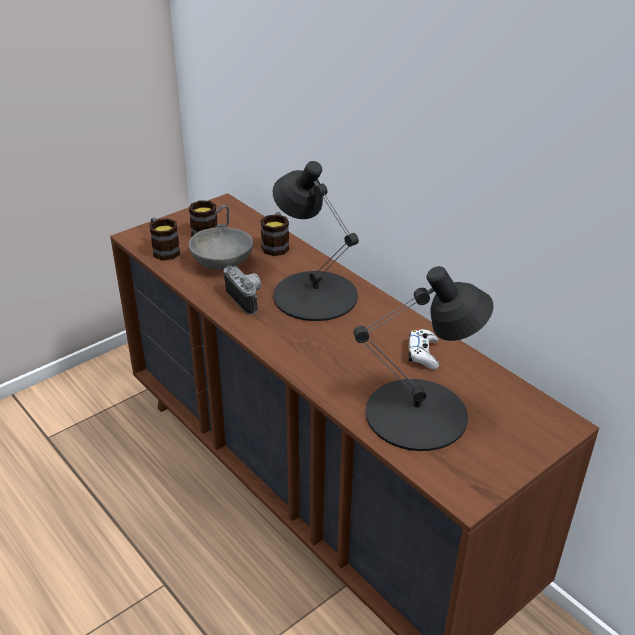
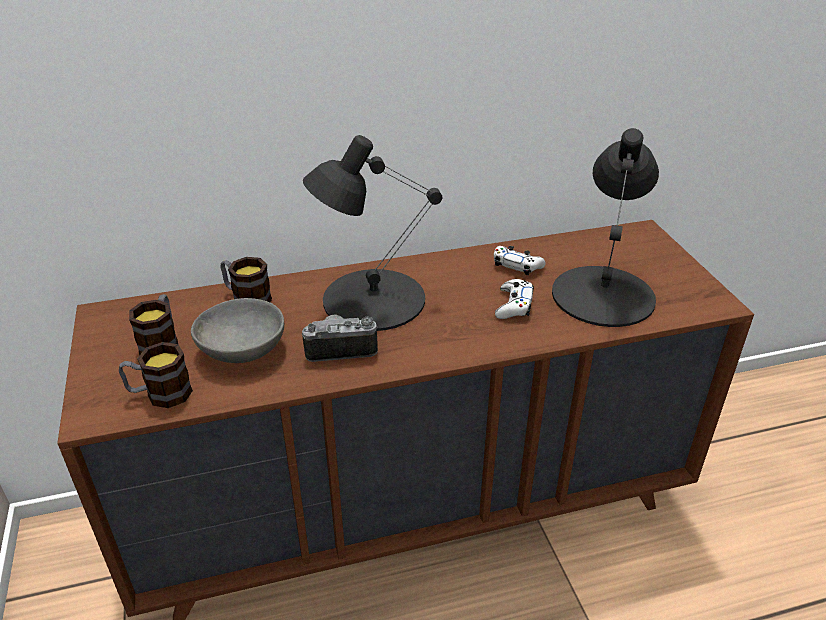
camera: 65 degrees left, 0 degrees up
none -> white game controller [495,279,534,319]

